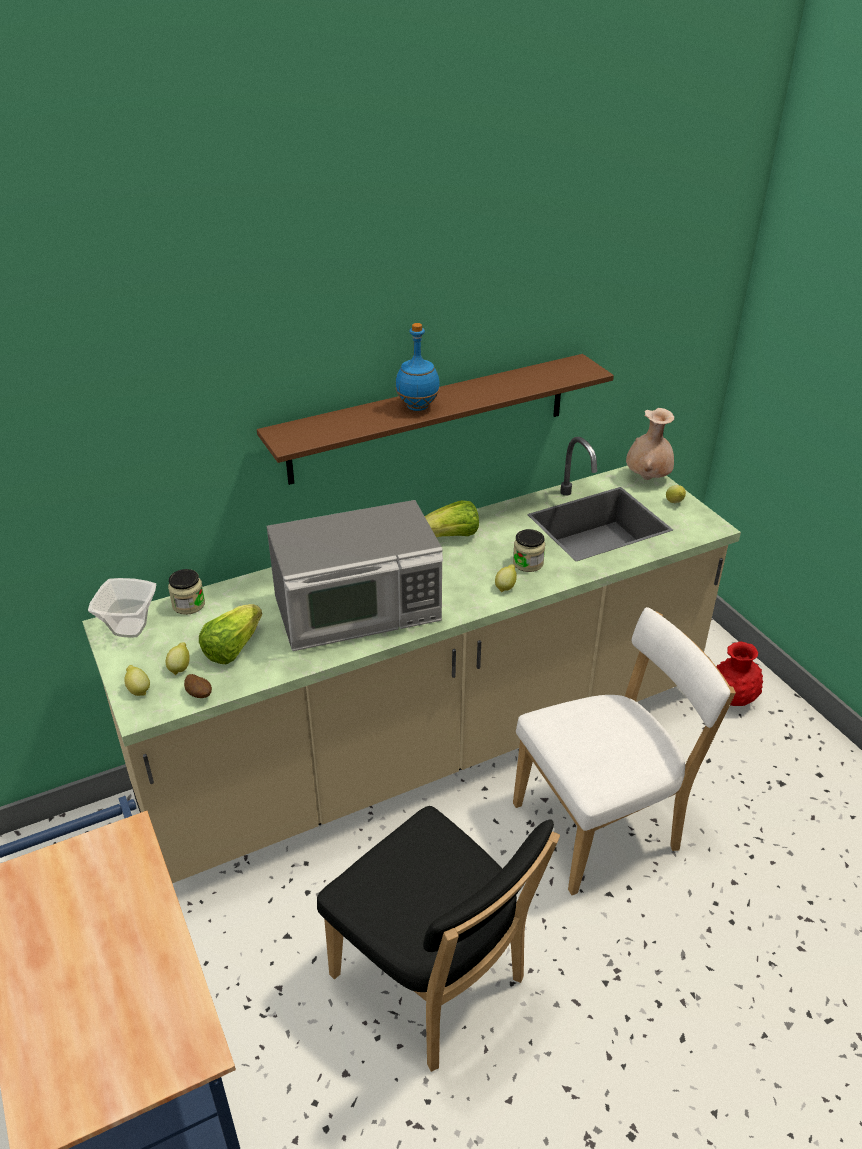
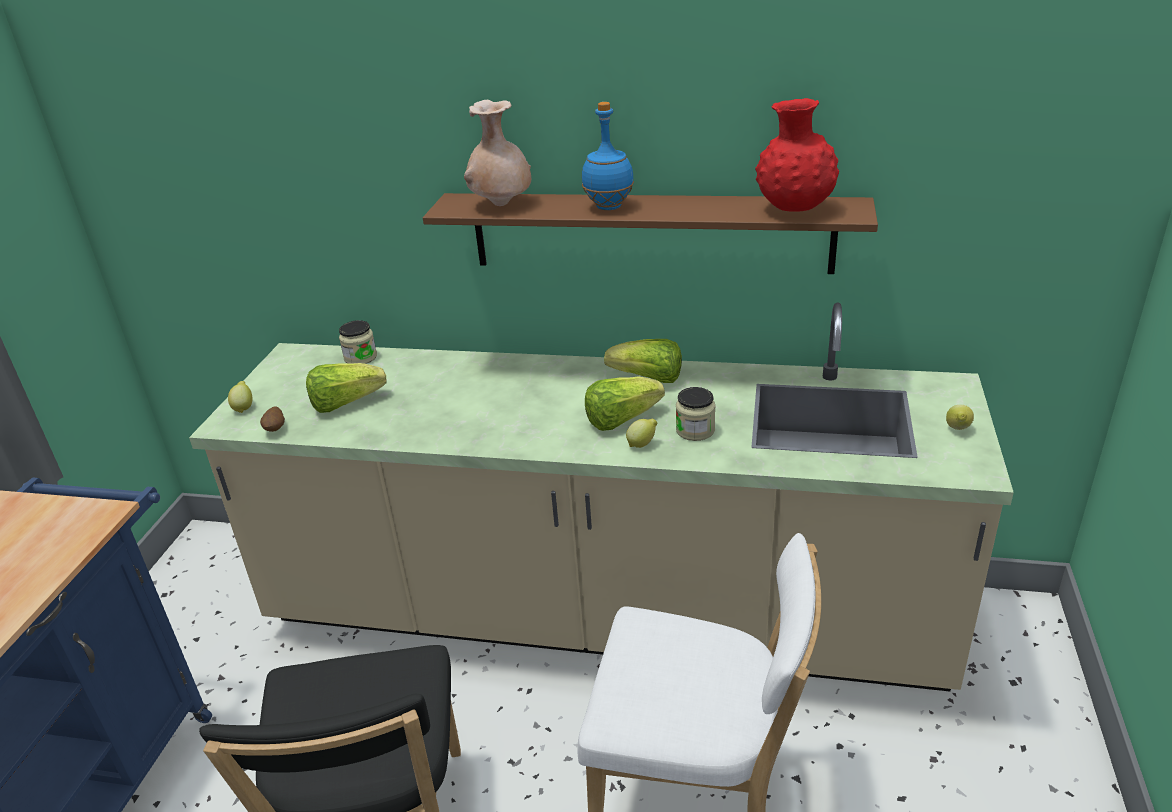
camera: 40 degrees right, 5 degrees down
bowl [88,578,156,638] -> none
lemon [166,642,190,675] -> none
microwave [267,500,443,651] -> none
beige vase [626,408,674,480] -> beige vase moved to [464,100,531,206]
red vase [717,642,763,706] -> red vase moved to [755,98,839,212]
none -> lettuce [585,376,665,431]

